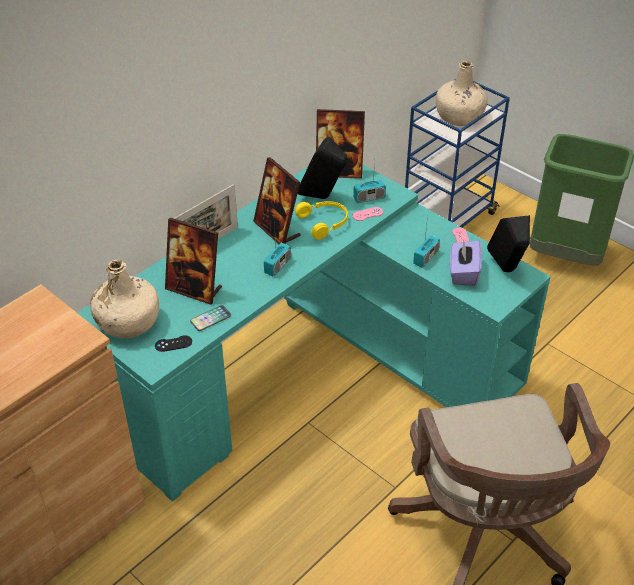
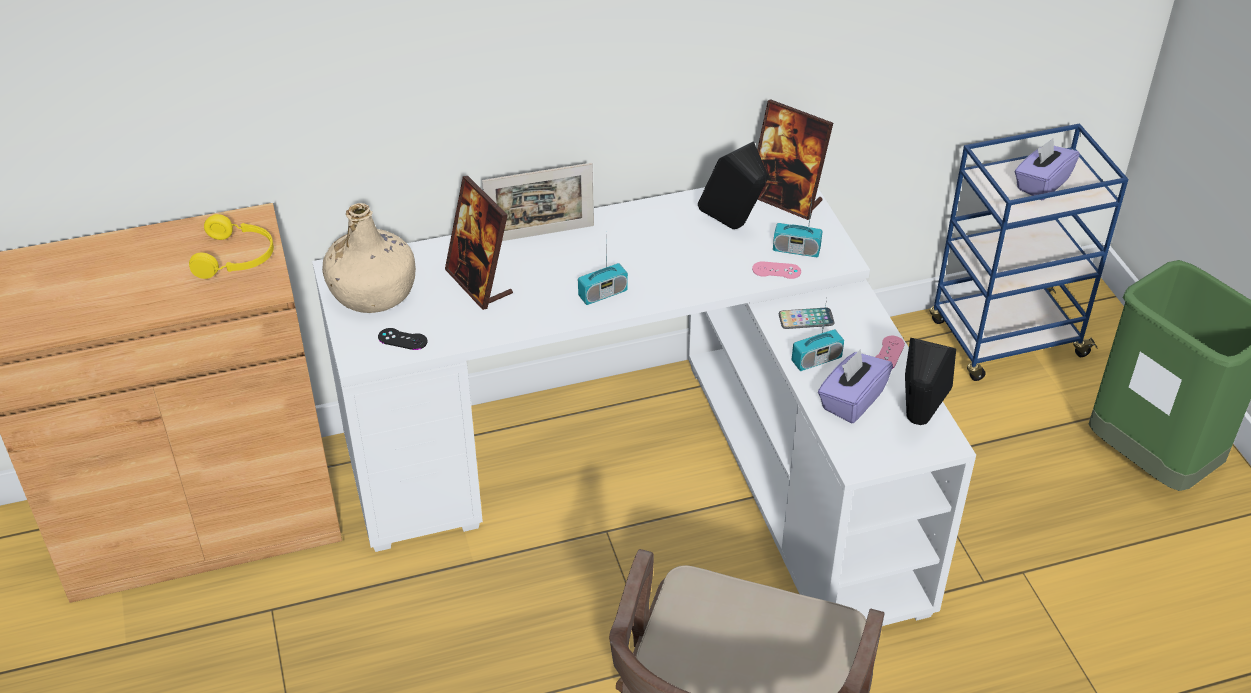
camera: 30 degrees right, 0 degrees up
turquoise desk [77,165,551,502] -> white desk [312,187,976,626]
phone [190,305,231,331] -> phone moved to [779,307,834,329]
picture frame [253,157,301,244] -> none
yellow headphones [295,201,348,240] -> yellow headphones moved to [189,214,274,279]
beige bottle [436,61,488,126] -> purple tissue box [1015,138,1080,200]

